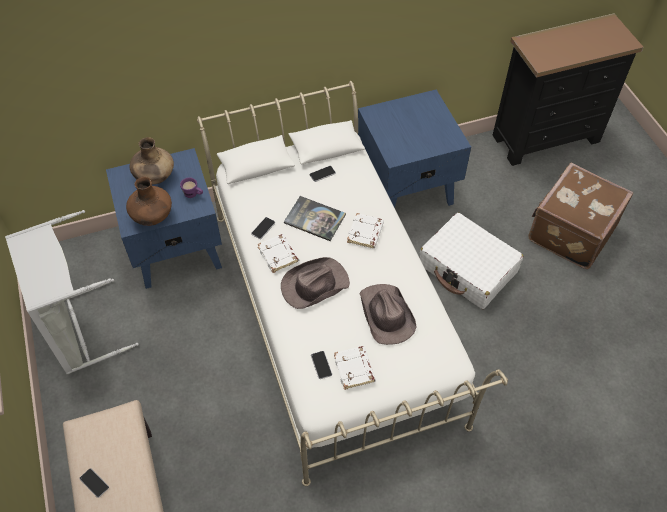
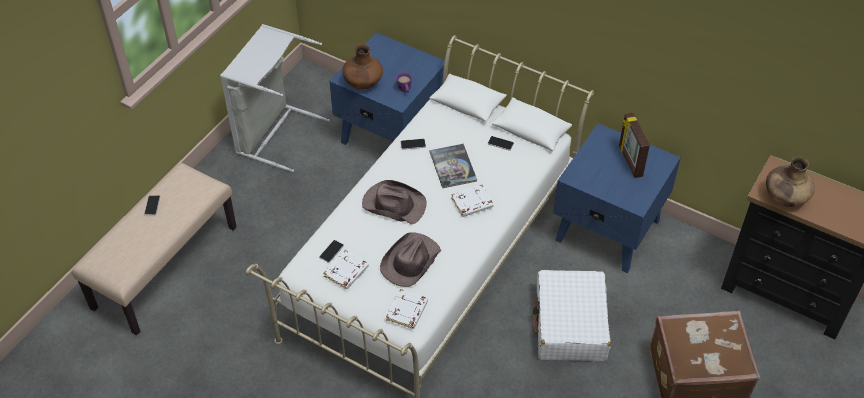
camera: 50 degrees right, 5 degrees down
brown vase [130,137,174,185] -> brown vase moved to [766,157,815,207]
white book [257,234,299,273] -> white book moved to [386,289,428,329]
none -> picture frame [619,112,650,178]

